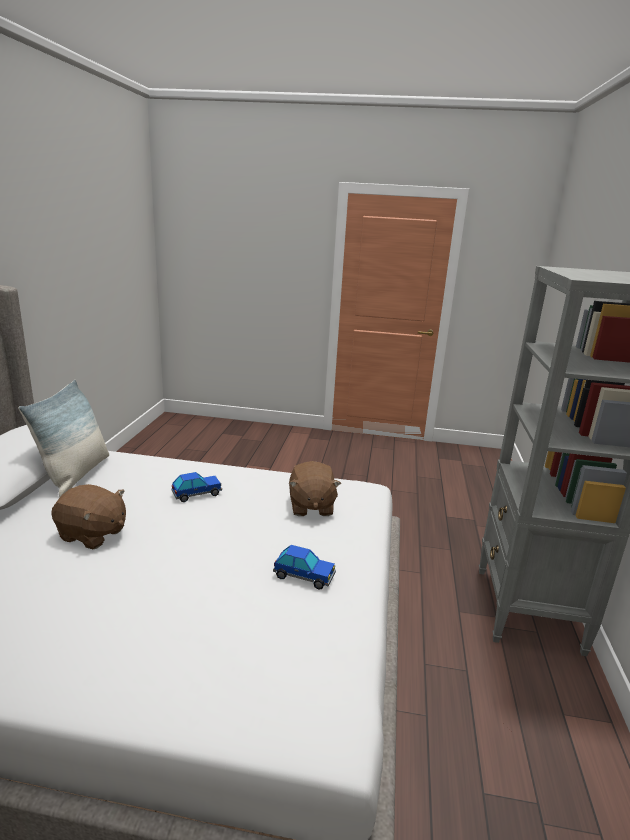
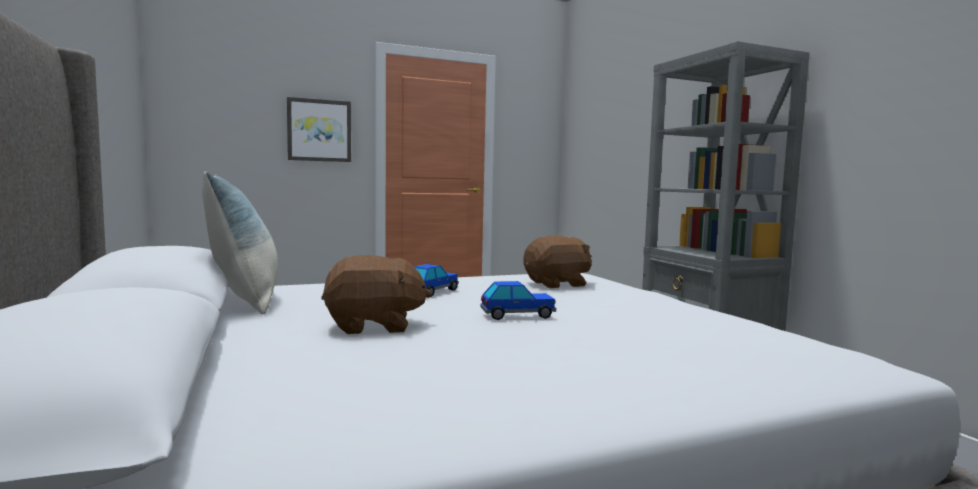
camera: 30 degrees left, 15 degrees down
toy car [273,545,336,590] -> toy car moved to [481,281,556,320]
brown plush toy [289,461,341,516] -> brown plush toy turned 75 degrees counterclockwise [523,235,592,288]
none -> picture [287,97,351,162]

